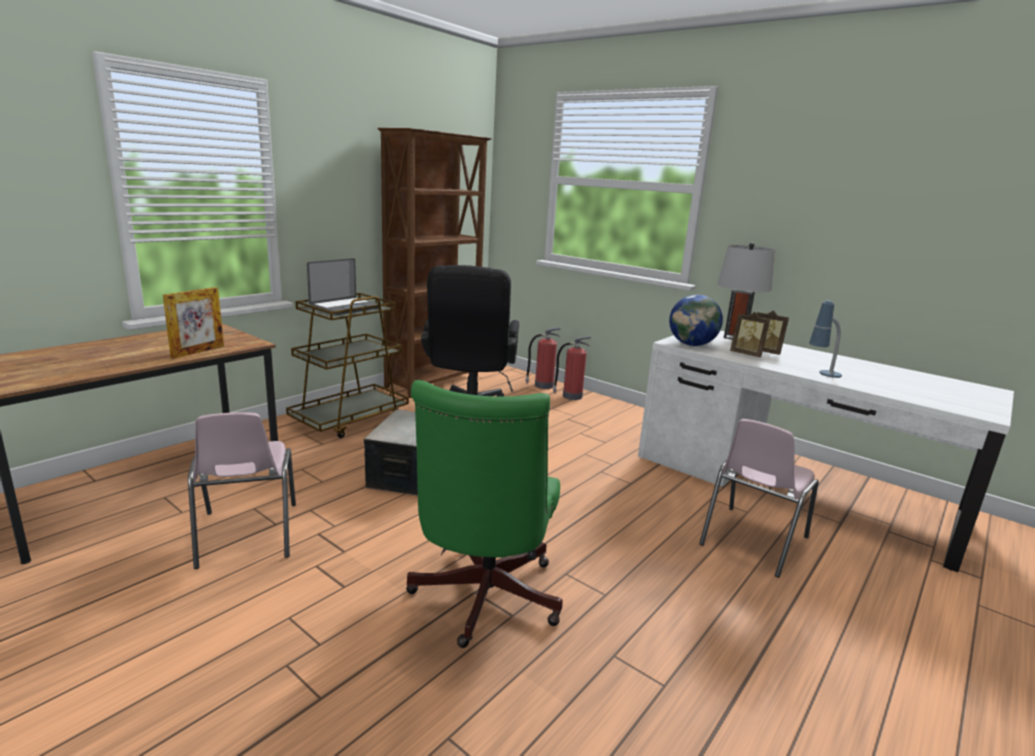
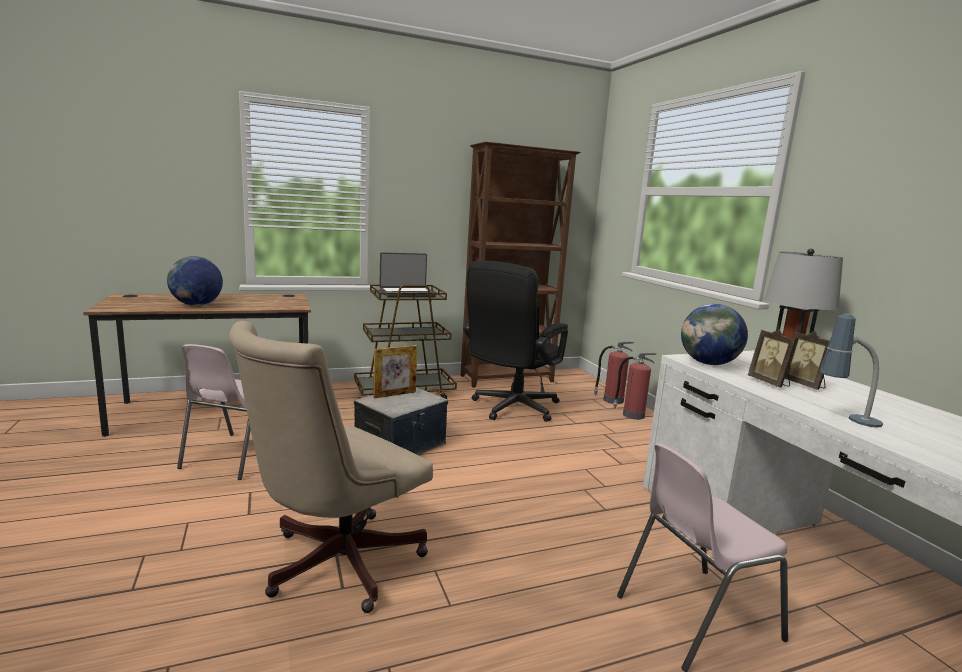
camera: 30 degrees right, 5 degrees down
picture frame [163,287,224,359] -> picture frame moved to [373,345,417,398]
green office chair [406,380,563,648] -> beige office chair [229,321,433,613]
none -> globe [167,256,223,306]

